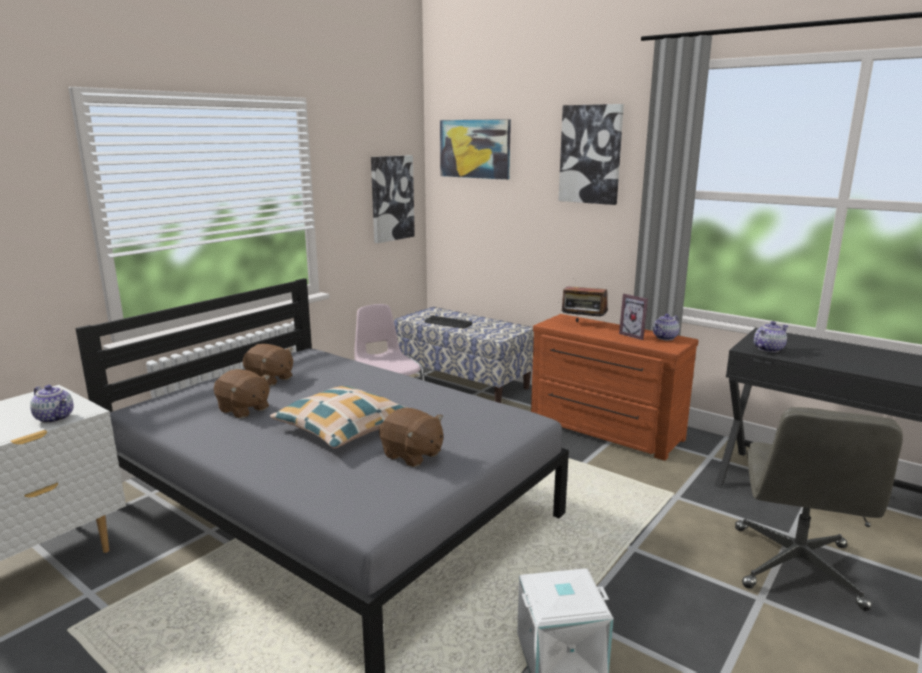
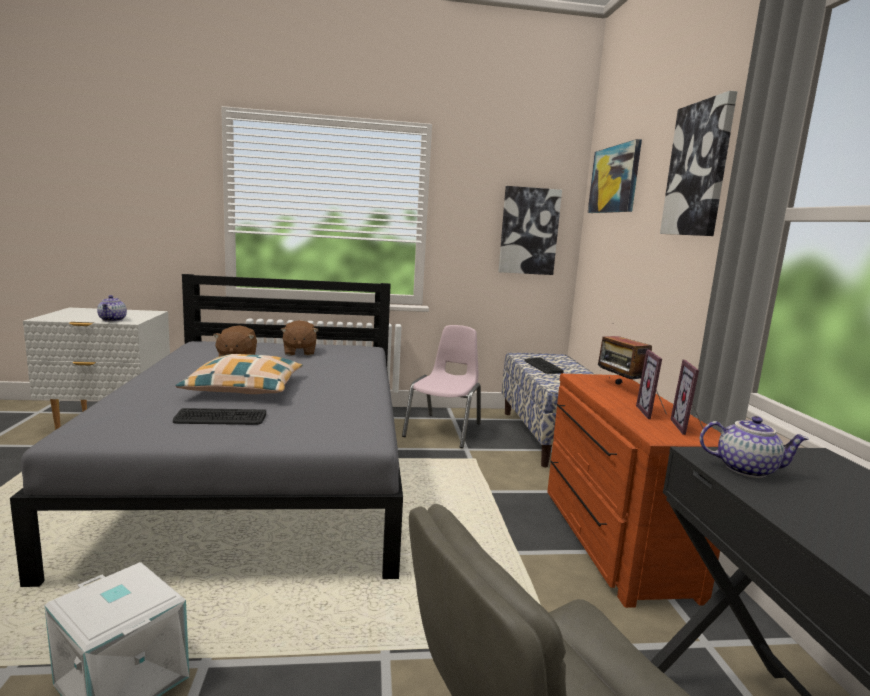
camera: 45 degrees right, 5 degrees down
brown plush toy [379,408,443,467] -> keyboard [173,408,266,425]
teapot [653,314,680,340] -> picture frame [670,360,703,435]

